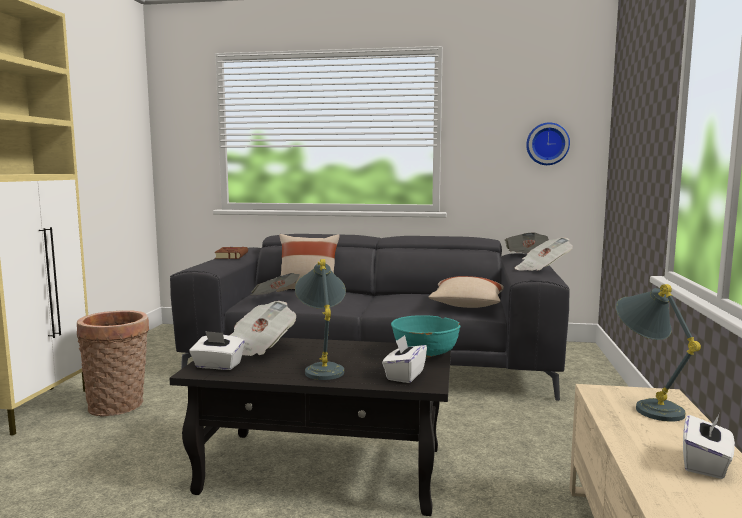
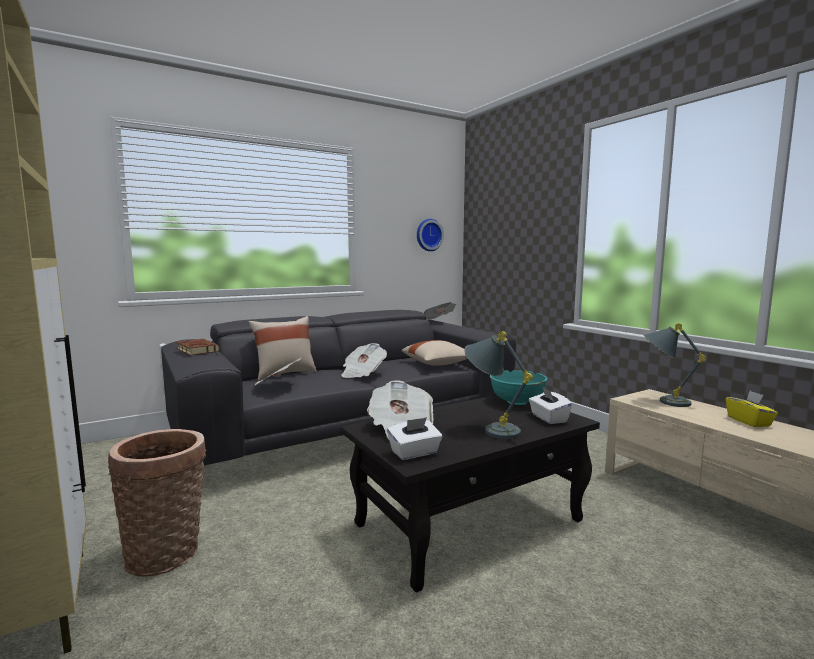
camera: 40 degrees left, 0 degrees up
newspaper [515,237,573,271] -> newspaper moved to [341,343,387,378]
white tissue box [683,414,735,479] -> yellow tissue box [726,391,778,427]

